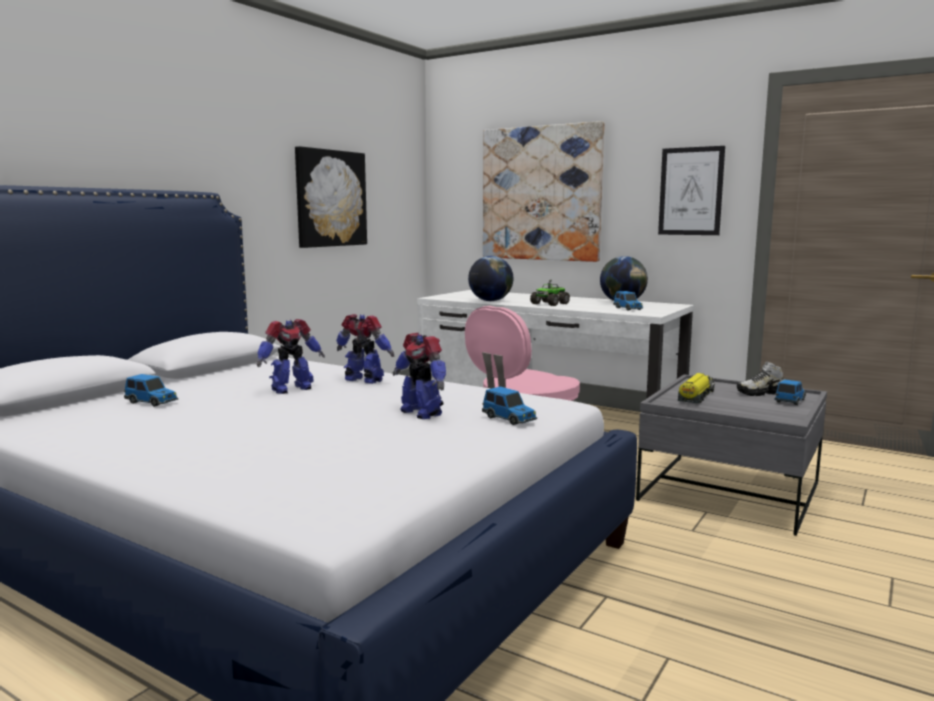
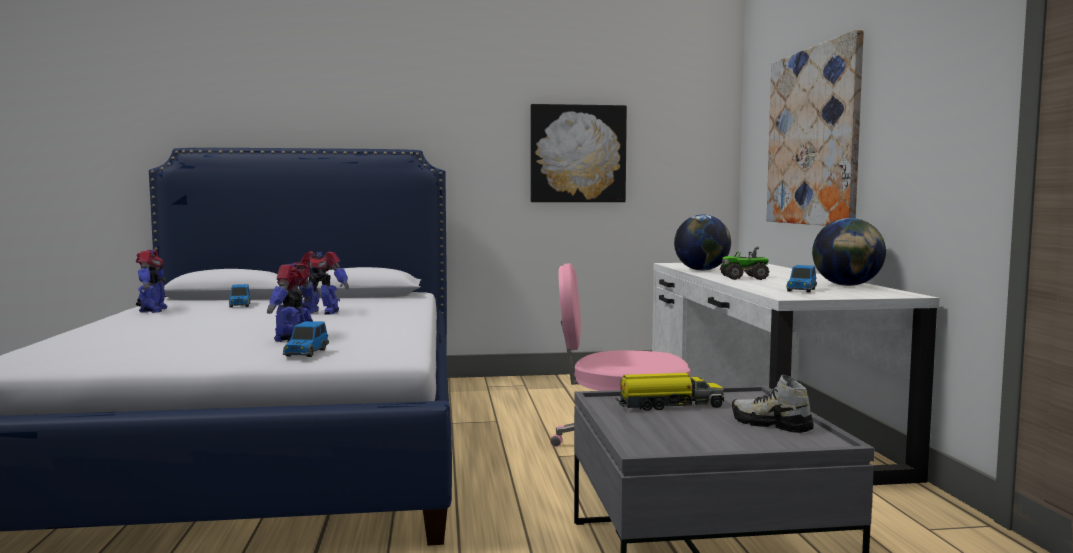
camera: 50 degrees right, 5 degrees down
toy robot [336,314,394,384] -> toy robot moved to [136,250,167,313]
picture [658,146,725,235] -> none
toy car [775,379,806,405] -> none

